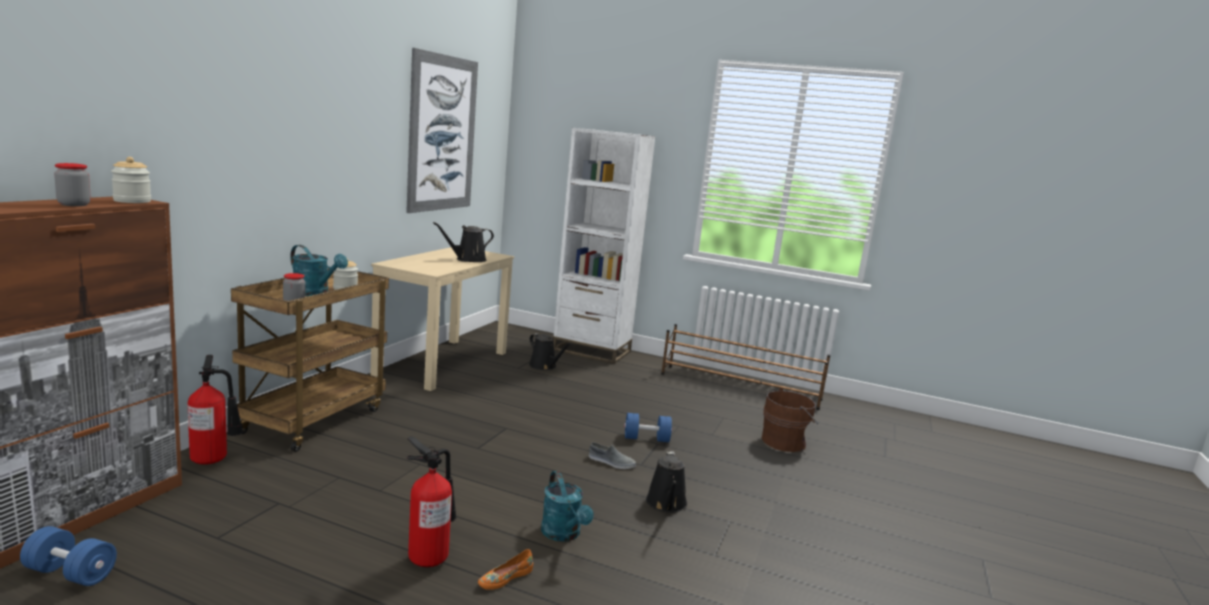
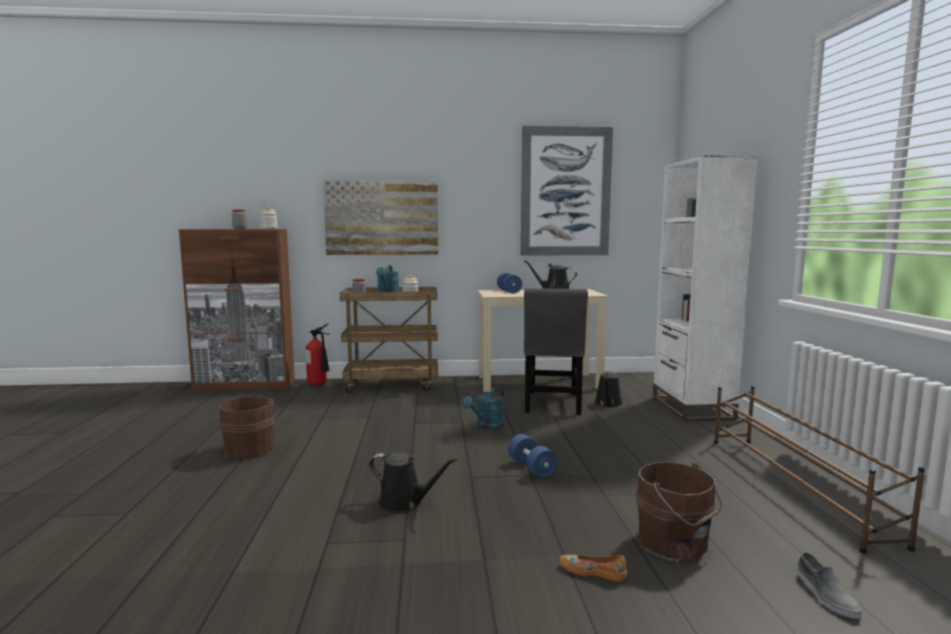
camera: 65 degrees right, 5 degrees down
blue dumbbell [20,526,117,586] -> blue dumbbell moved to [497,273,522,294]
fire extinguisher [407,436,457,567] -> brown bucket [219,396,280,459]
orange shoe [478,549,533,590] -> orange shoe moved to [560,555,627,582]
turquoise watering can [541,471,594,542] -> turquoise watering can moved to [462,386,504,430]
grey shoe [589,442,636,469] -> grey shoe moved to [797,552,861,619]
black watering can [646,451,687,513] -> black watering can turned 135 degrees counterclockwise [369,453,457,513]
none -> picture [323,180,438,255]
none -> grey chair [524,288,588,415]

